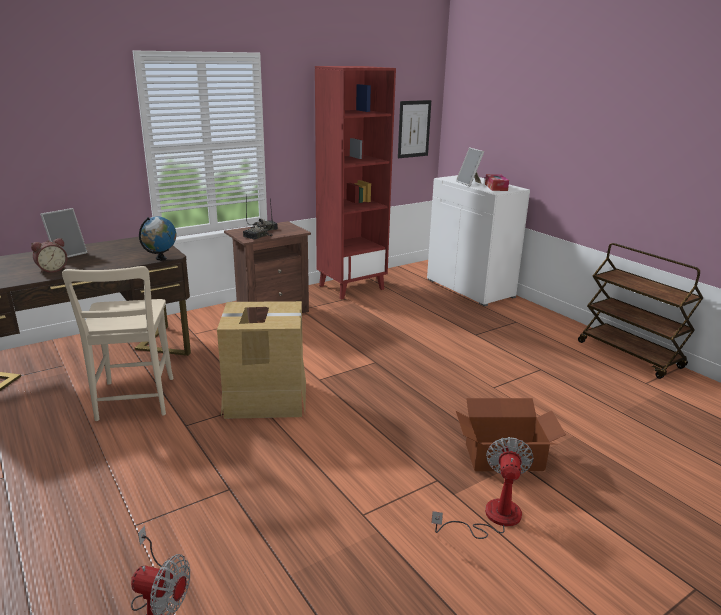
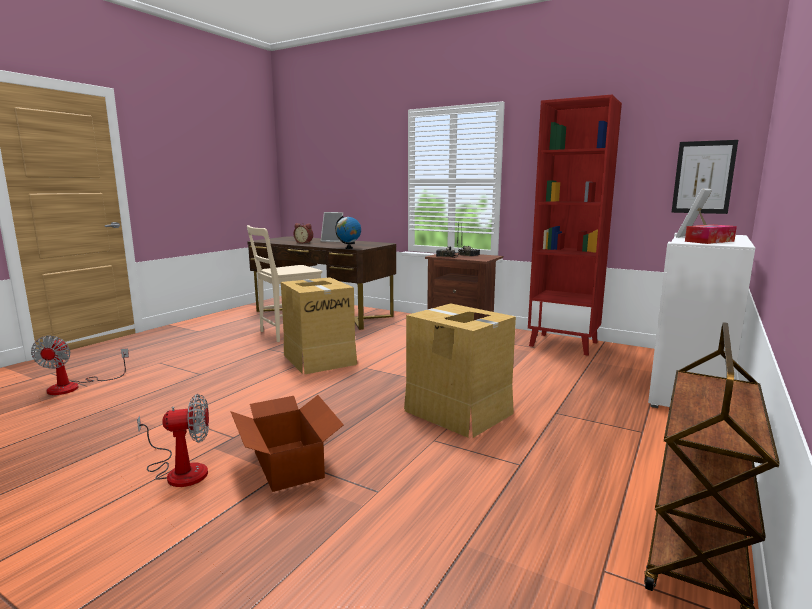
camera: 65 degrees right, 10 degrees down
none -> cardboard box [404,303,516,438]

